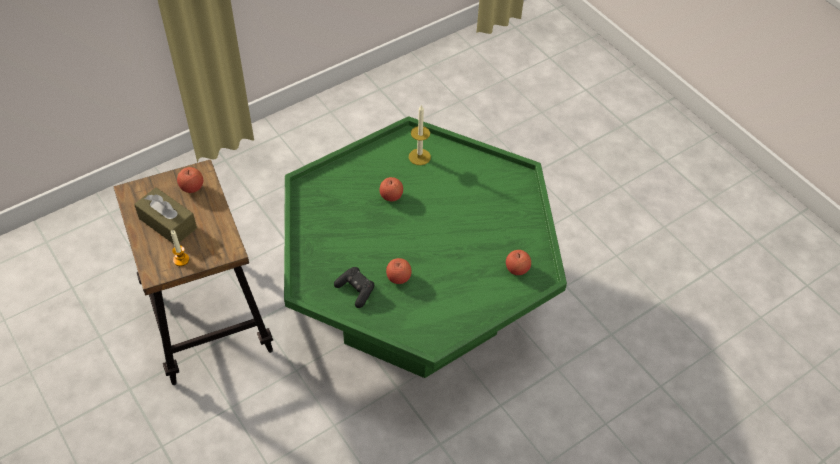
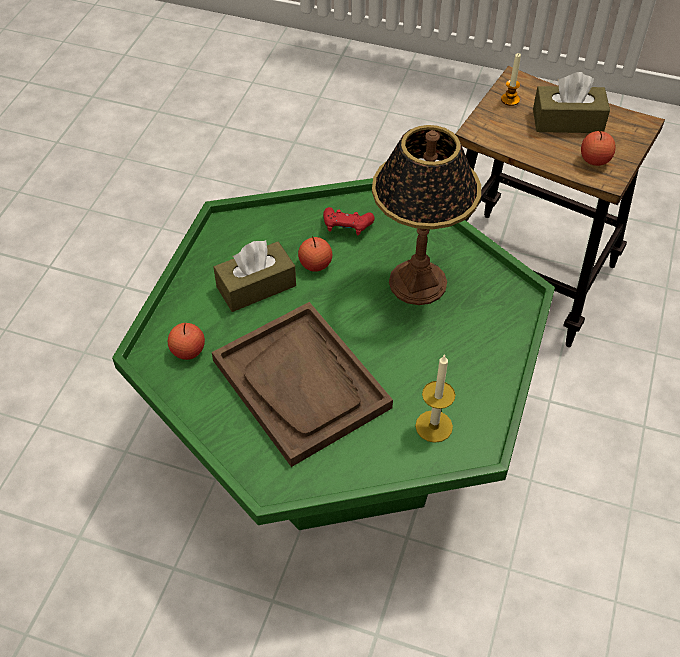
camera: 145 degrees right, 0 degrees up
black game controller [334,267,375,308] -> red game controller [323,207,375,235]
apple [380,177,403,201] -> none
none -> brown tray [212,302,393,467]
none -> brown tissue box [213,240,296,312]
none -> table lamp [372,125,481,305]

